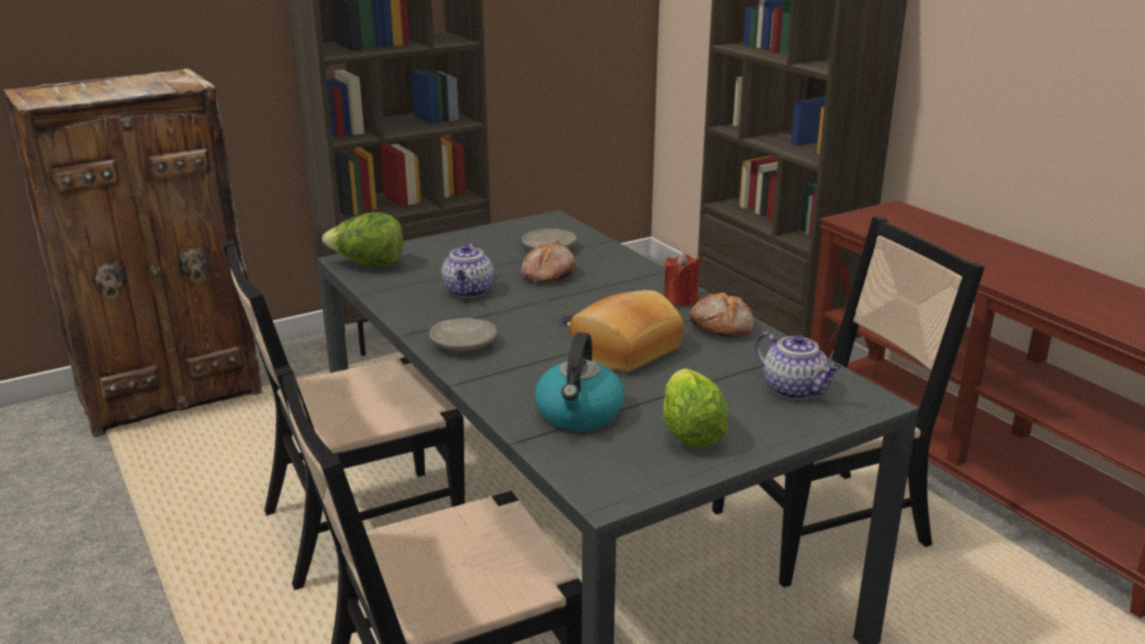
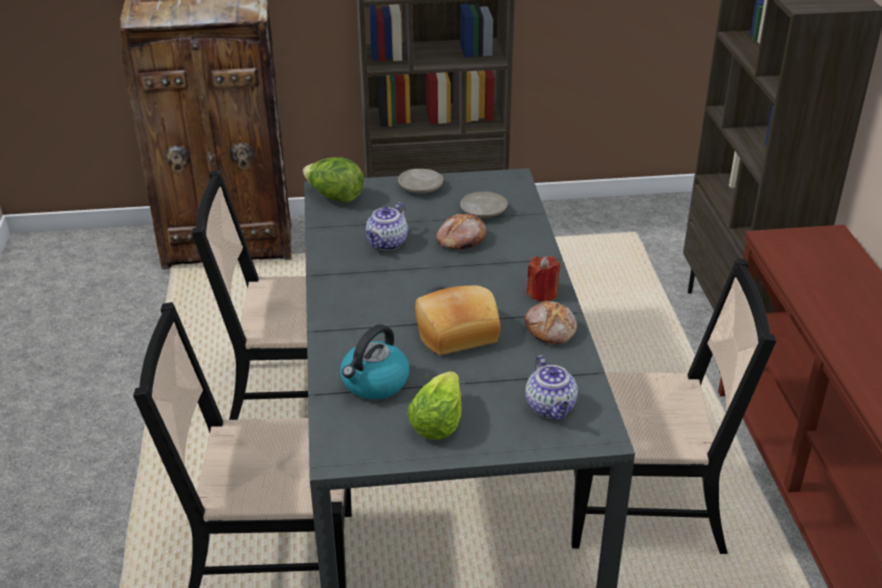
camera: 25 degrees right, 10 degrees up
beige plate [429,318,497,352] -> beige plate moved to [398,169,443,193]

